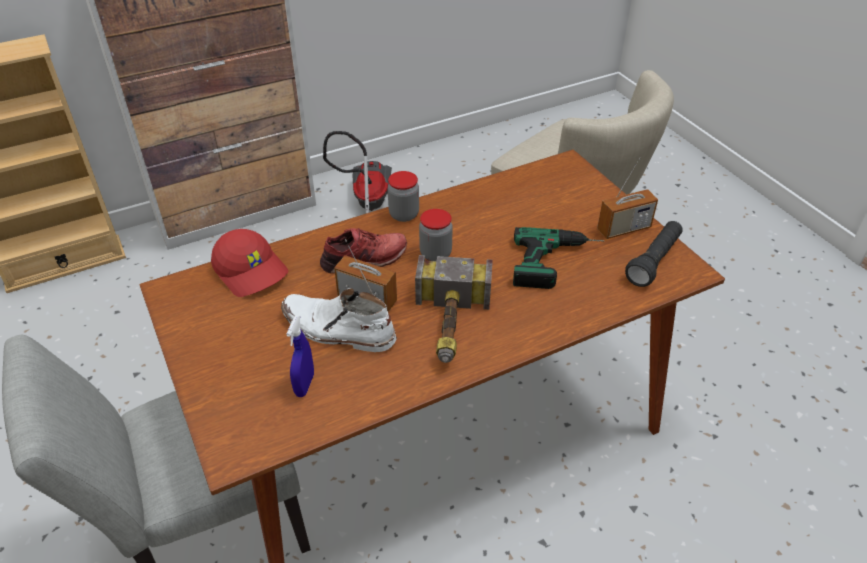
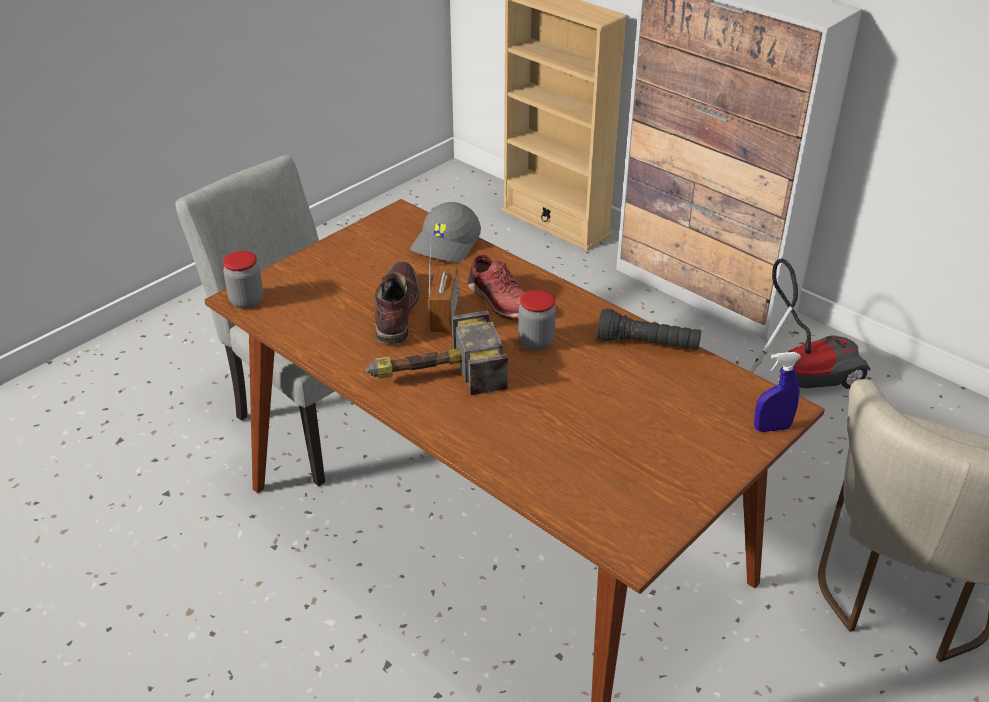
camera: 70 degrees right, 5 degrees down
red cap [211,229,289,297] -> grey cap [410,202,481,263]
white boot [281,288,397,352] -> brown boot [374,261,419,344]
blue spray bottle [286,315,314,397] -> blue spray bottle moved to [754,352,801,432]
jar [388,171,419,222] -> jar moved to [223,251,263,308]
power drill [513,227,604,289] -> none
radio [597,158,658,239] -> none
black flashlight [625,221,683,287] -> black flashlight moved to [597,308,701,350]

